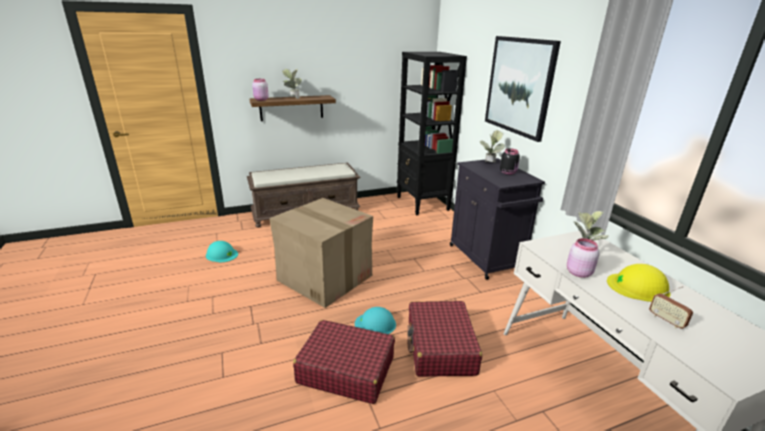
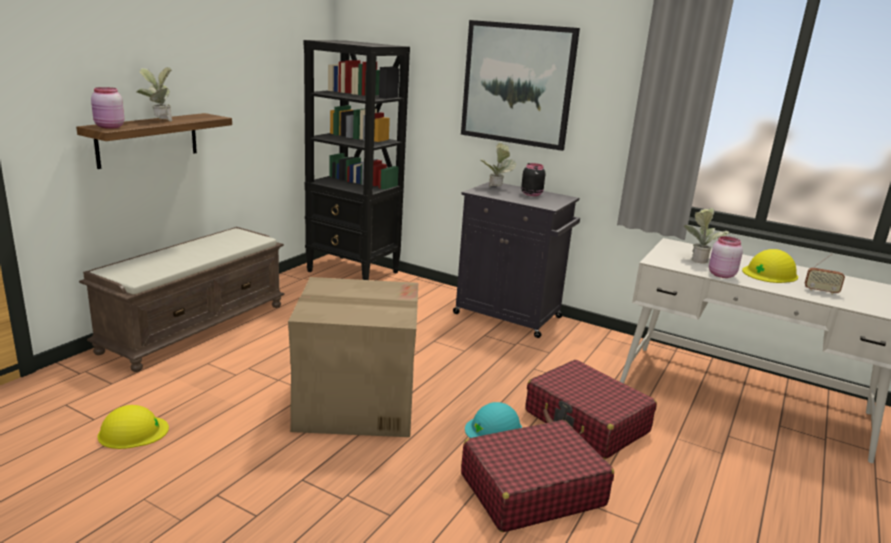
camera: 40 degrees left, 5 degrees down
turquoise hard hat [206,241,238,262] -> yellow hard hat [97,405,169,449]

